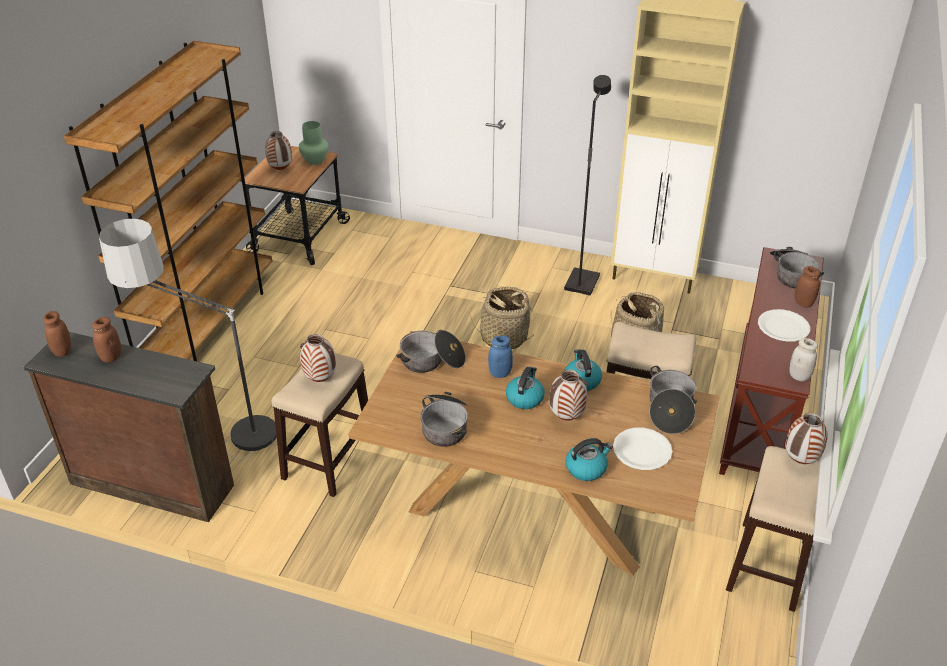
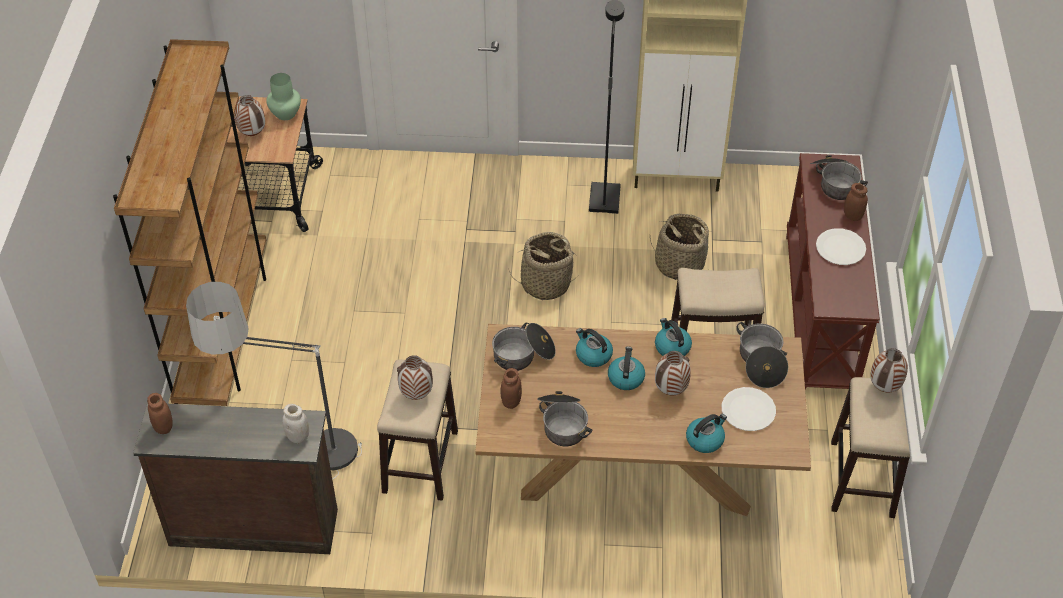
camera: 15 degrees left, 10 degrees up
brown jar [92,317,121,362] -> brown jar moved to [501,368,522,409]
blue jar [488,335,513,378] -> kettle [576,328,613,367]
white jar [789,338,818,381] -> white jar moved to [282,404,309,444]

